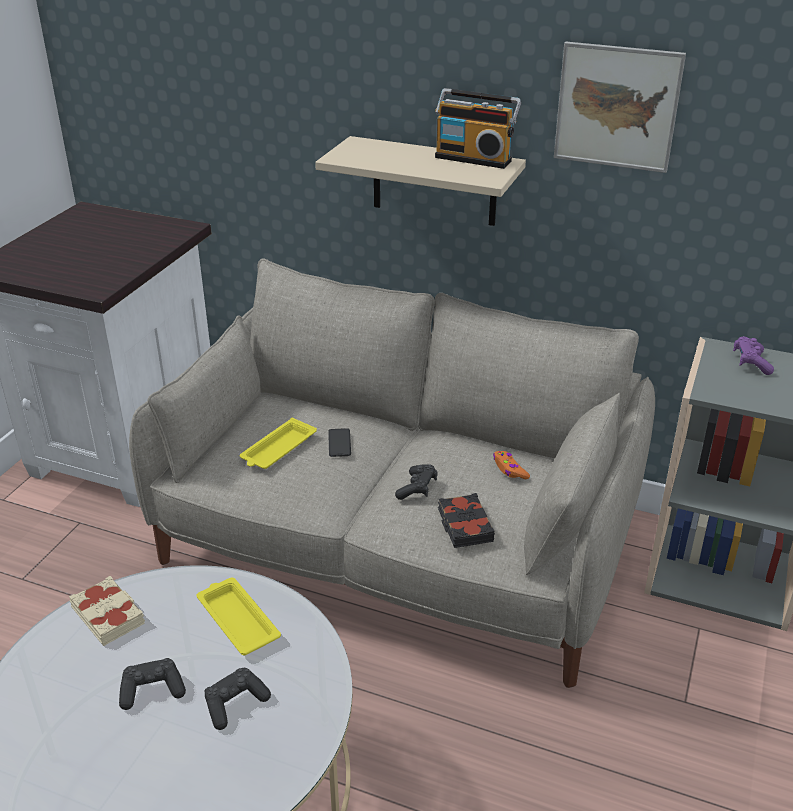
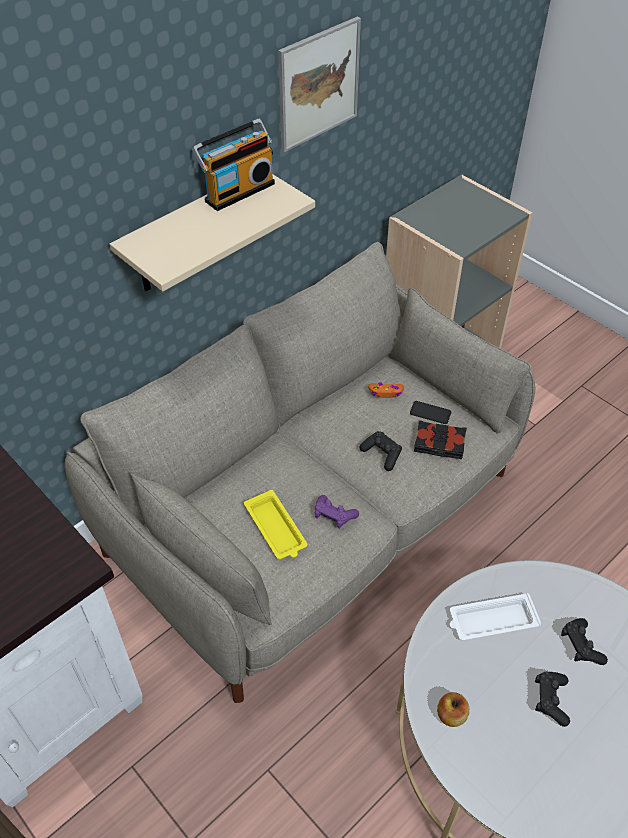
camera: 65 degrees left, 15 degrees up
beige book [69,576,145,646] -> apple [437,692,469,727]
yellow tray [196,578,281,656] -> white tray [450,593,541,641]
phone [328,428,351,457] -> phone moved to [410,401,451,424]
purple game controller [733,336,774,375] -> purple game controller moved to [315,495,359,529]

